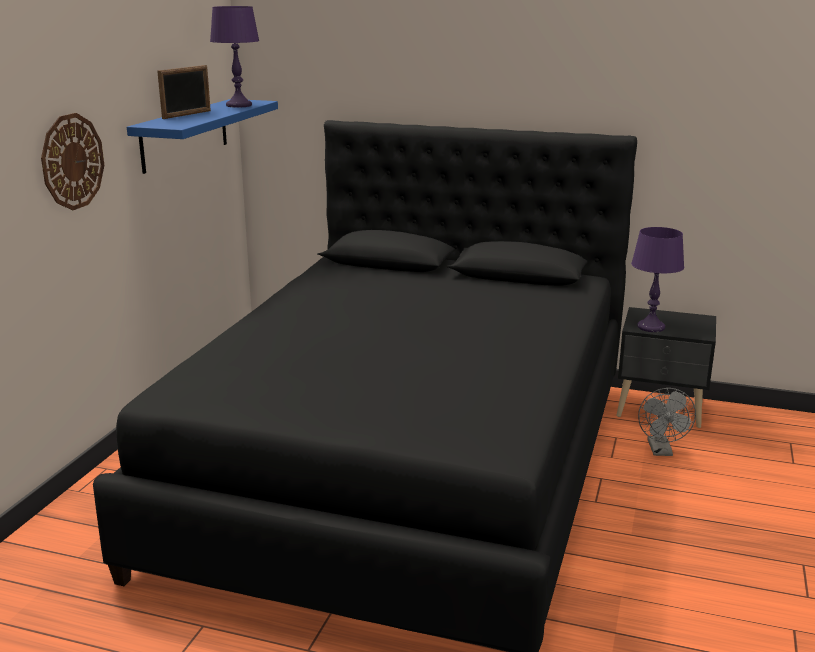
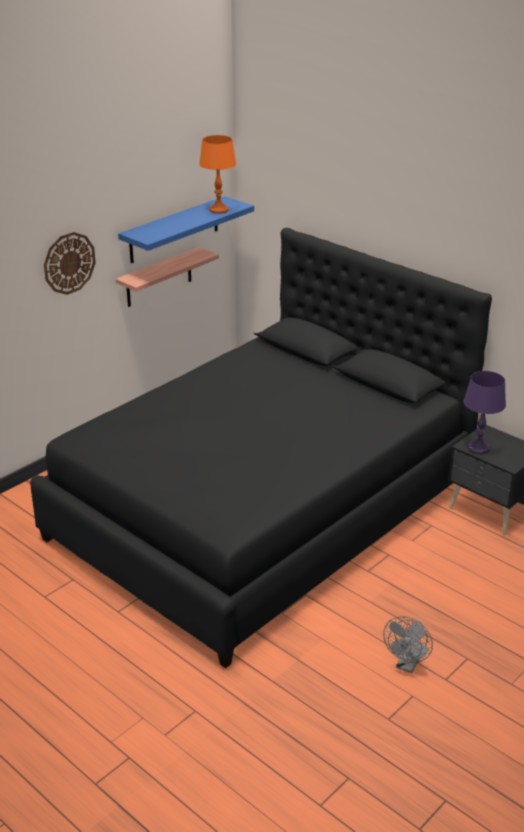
camera: 25 degrees right, 10 degrees up
picture frame [157,65,211,119] -> none
purple table lamp [210,6,260,108] -> orange table lamp [199,135,236,214]
grey fan [638,388,696,456] -> grey fan moved to [383,616,433,673]
none -> shelf [116,247,219,307]

